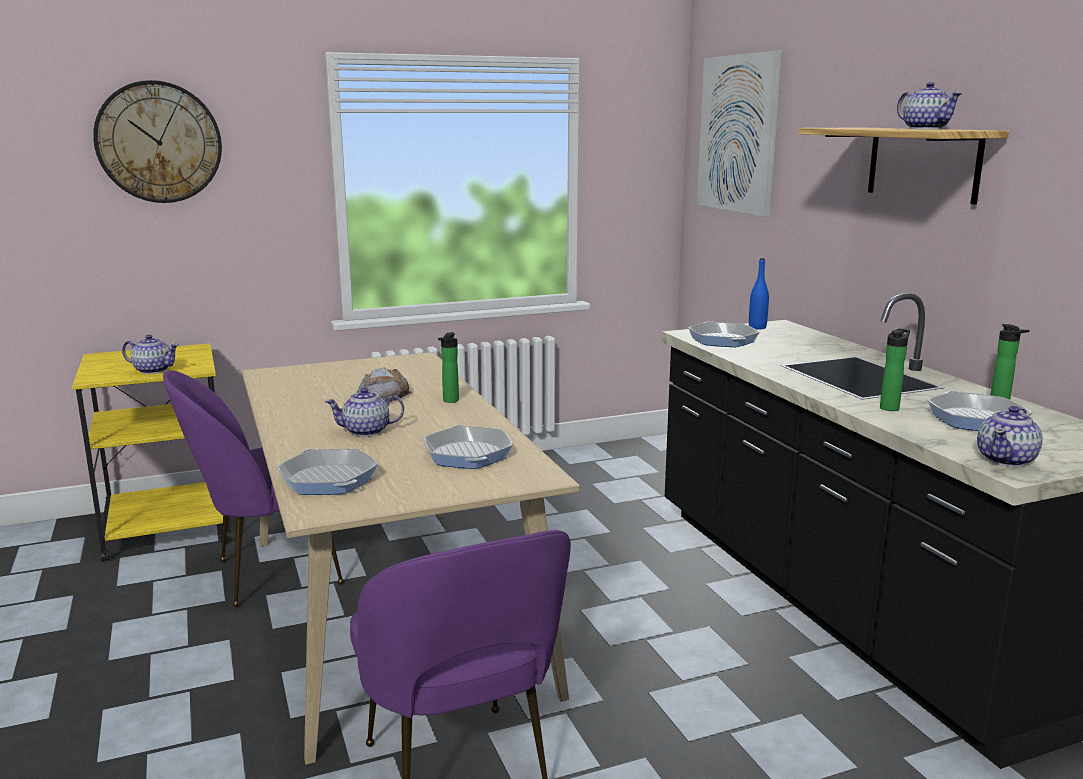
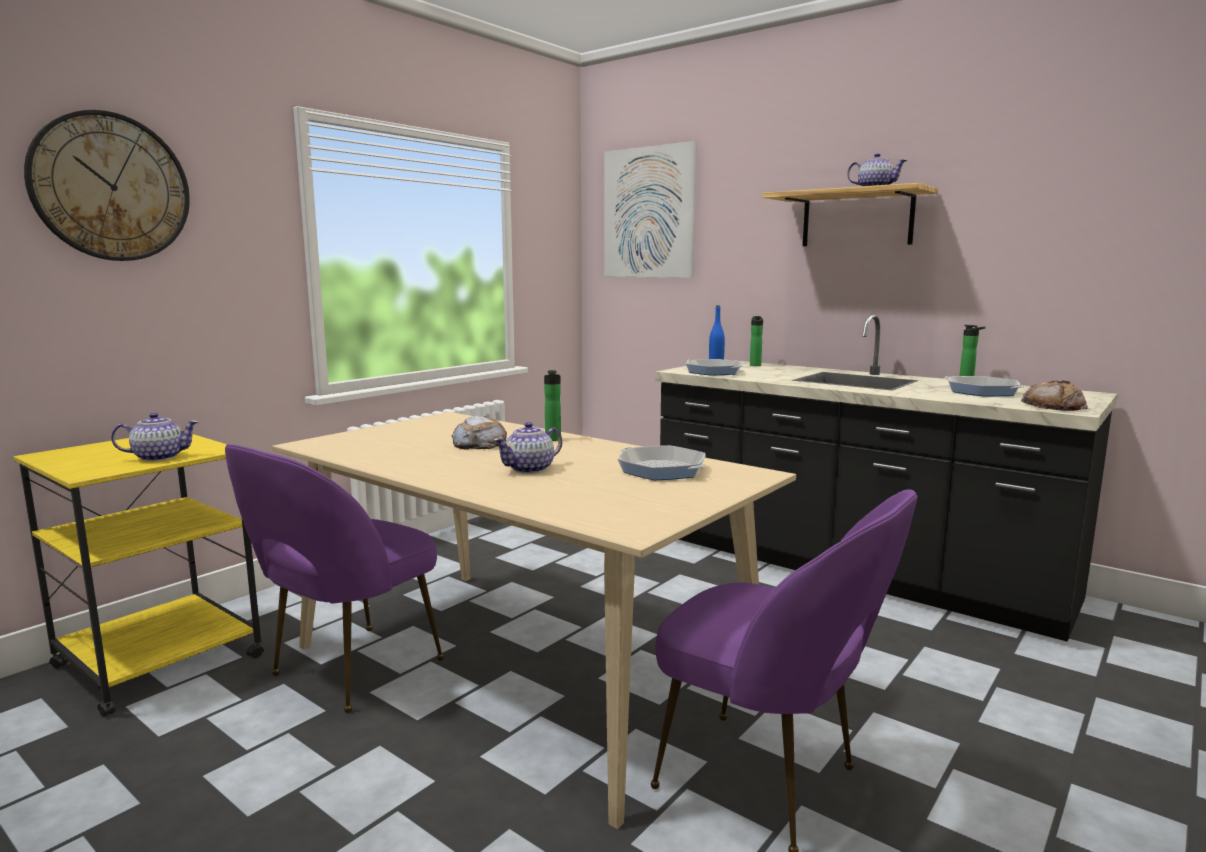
camera: 30 degrees left, 5 degrees down
frying pan [277,448,378,495] -> none
bottle [880,329,910,411] -> bottle moved to [750,316,763,366]
teapot [977,406,1043,467] -> bread [1021,380,1088,411]

